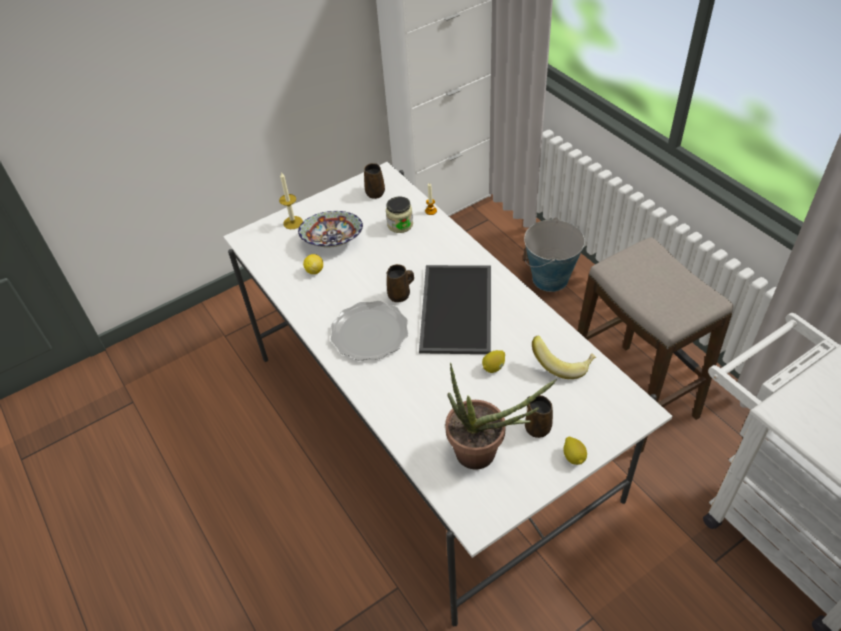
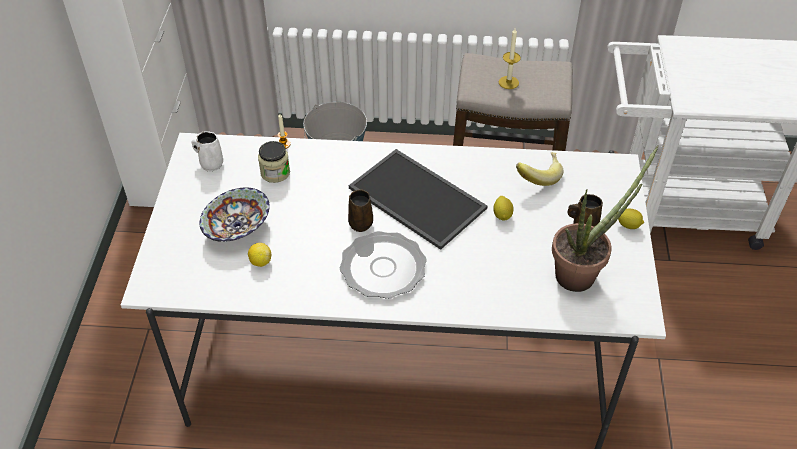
camera: 55 degrees left, 0 degrees up
candle [279,172,303,229] -> candle moved to [499,28,521,89]
brown mug [364,163,385,199] -> white mug [192,131,223,171]

